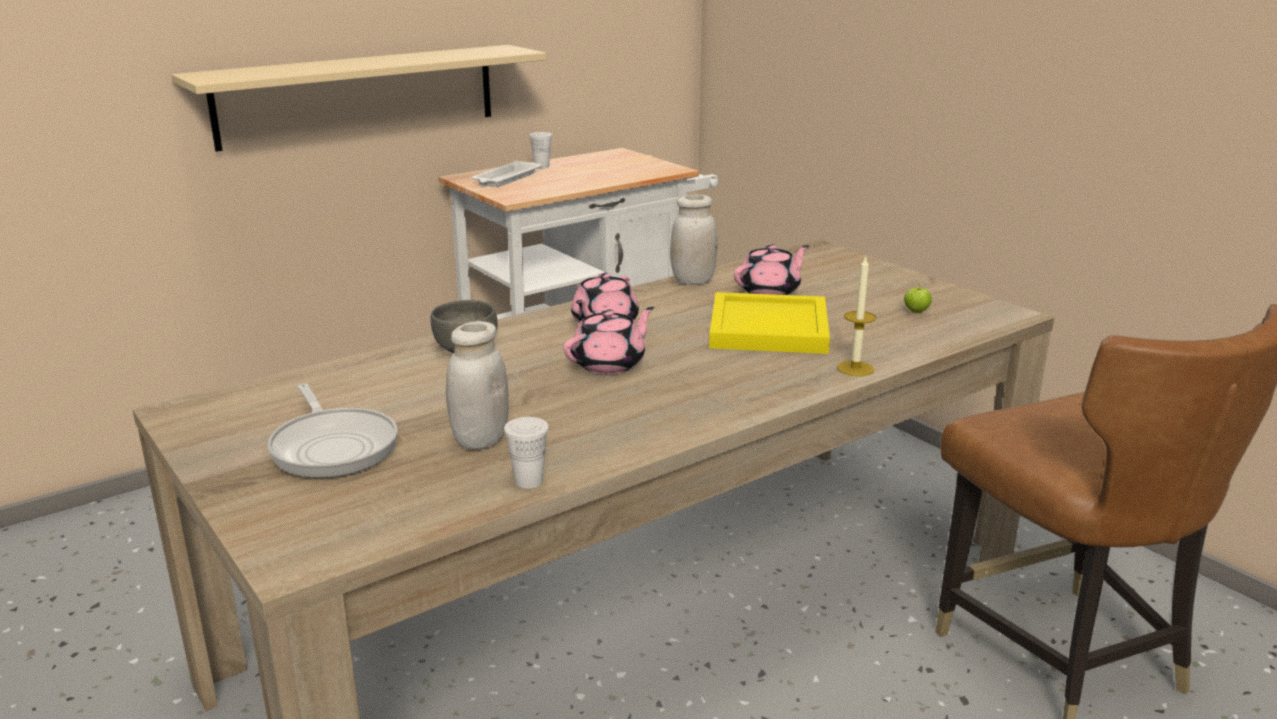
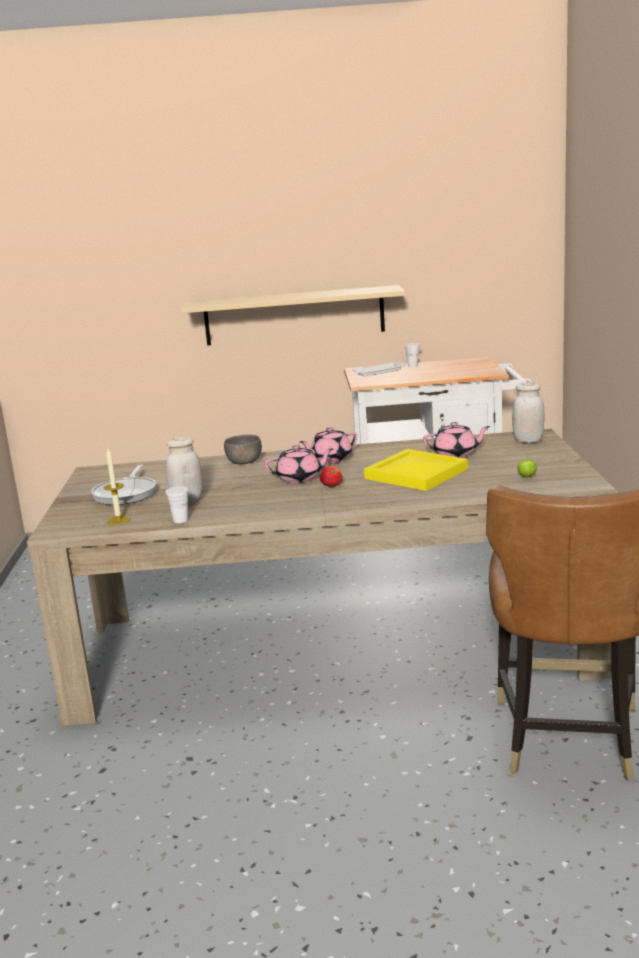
camera: 35 degrees right, 5 degrees down
white jar [670,194,718,285] -> white jar moved to [512,382,544,443]
candle [837,256,876,376] -> candle moved to [104,449,131,525]
none -> apple [320,466,342,487]

